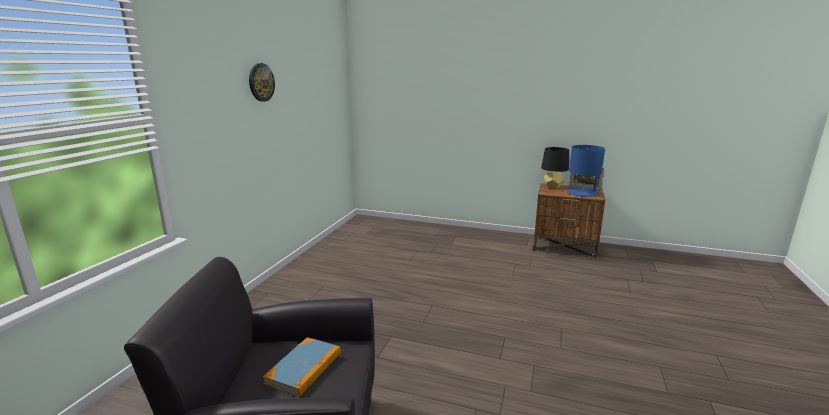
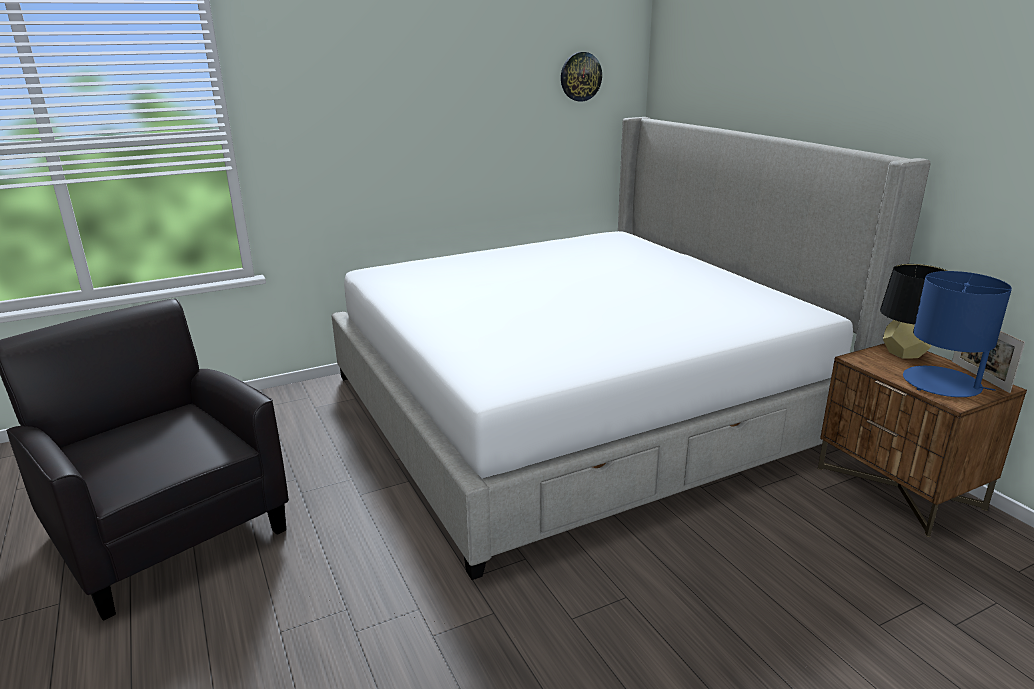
camera: 45 degrees right, 5 degrees up
wall clock [249,63,275,102] -> wall clock moved to [561,52,602,102]
book [263,337,341,397] -> none
none -> bed [331,117,931,580]

